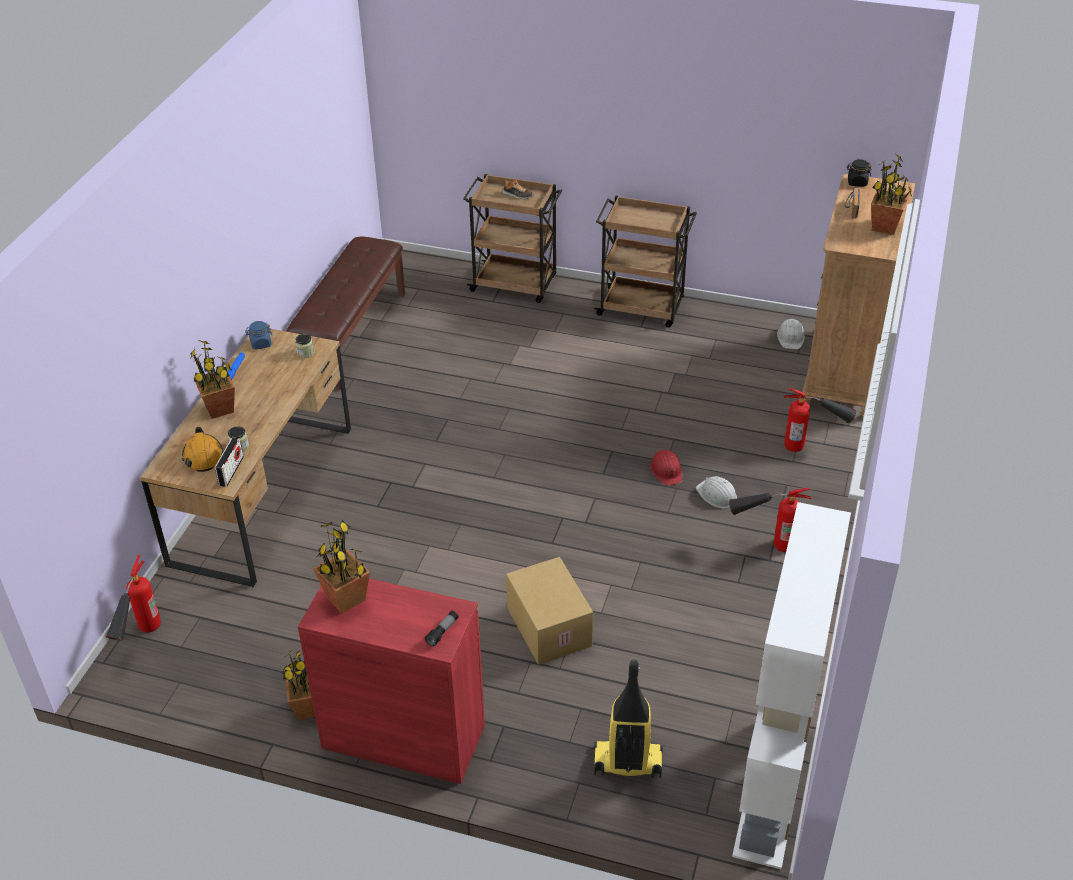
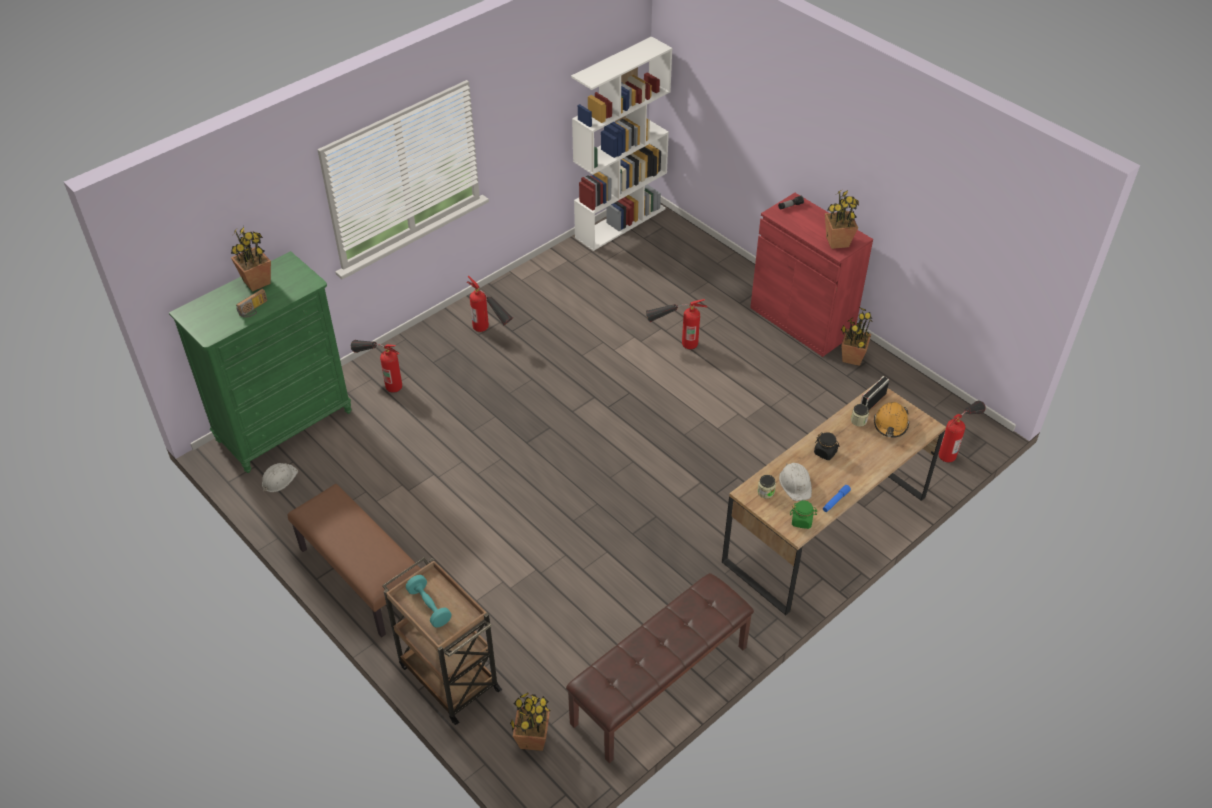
camera: 150 degrees left, 5 degrees up
potted plant [190,340,235,419] -> potted plant moved to [510,693,551,751]
blue jar [245,321,273,350] -> green jar [790,500,817,529]
shoe [502,180,534,199] -> turquoise dumbbell [406,575,451,628]
cardboard box [506,557,593,665] -> fire extinguisher [646,299,707,349]
brown cart [594,196,697,327] -> brown bench [288,484,421,637]
vacuum cleaner [594,659,663,779] -> none
red hard hat [650,450,682,486] -> none
white hard hat [696,476,737,508] -> white hard hat moved to [779,463,812,501]
brown dresser [802,174,915,418] -> green dresser [169,251,352,473]
black jar [847,159,872,187] -> black jar moved to [814,432,840,460]

